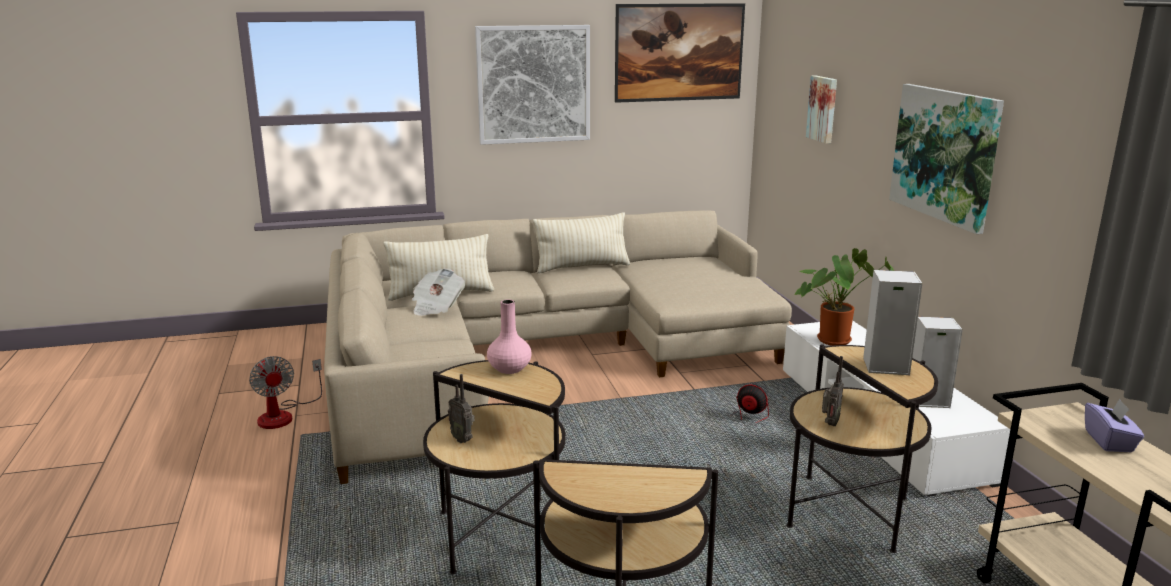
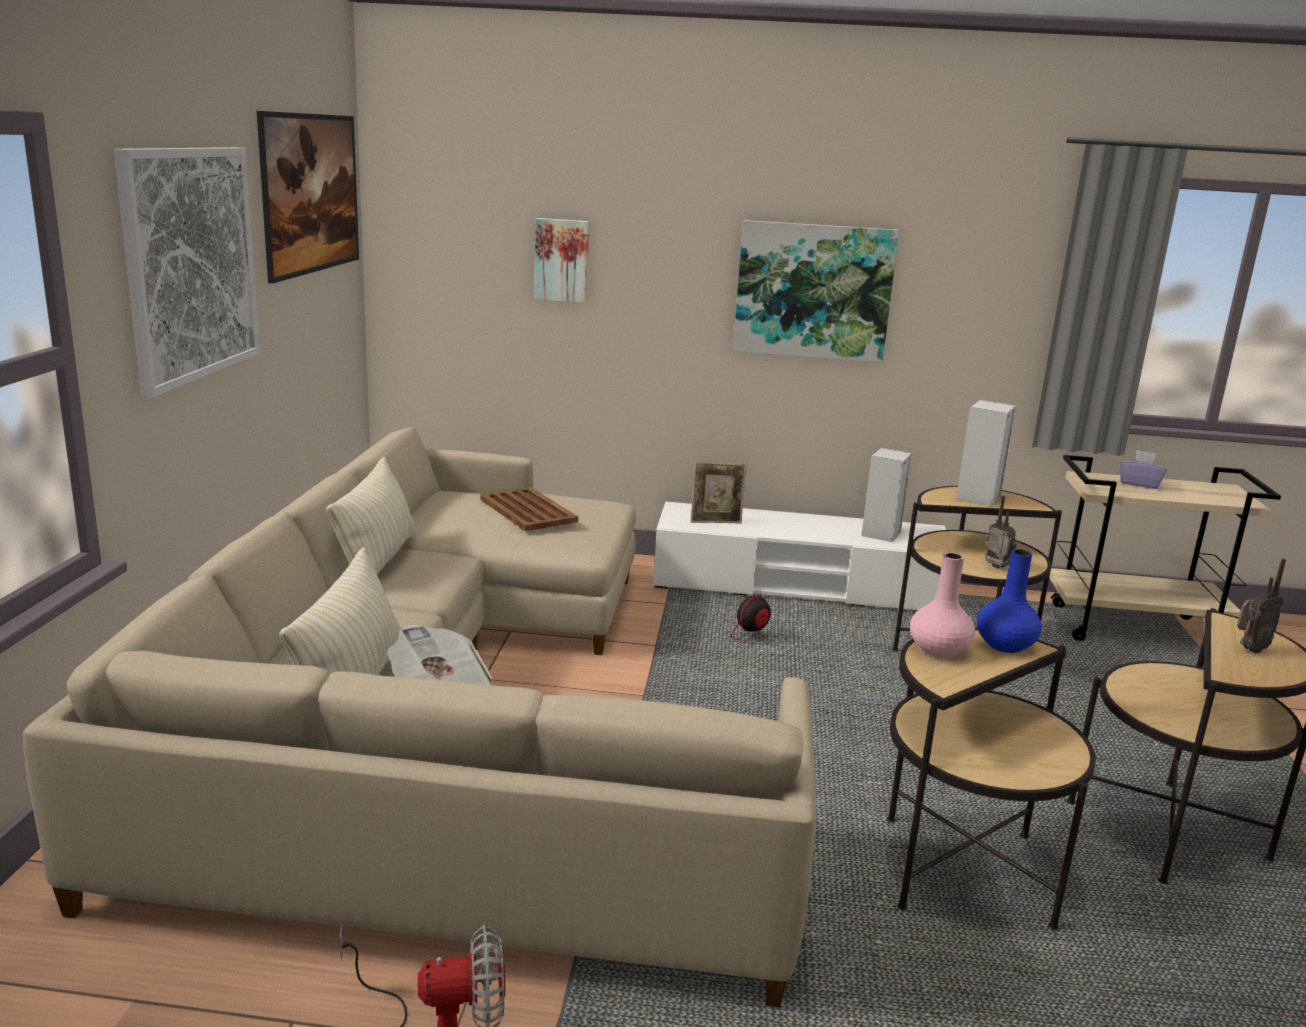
camera: 70 degrees left, 0 degrees up
radio [448,374,475,443] -> radio moved to [1237,558,1286,653]
potted plant [794,248,894,346] -> picture frame [691,462,747,523]
none -> brown tray [480,487,578,531]
none -> blue vase [977,549,1042,653]

